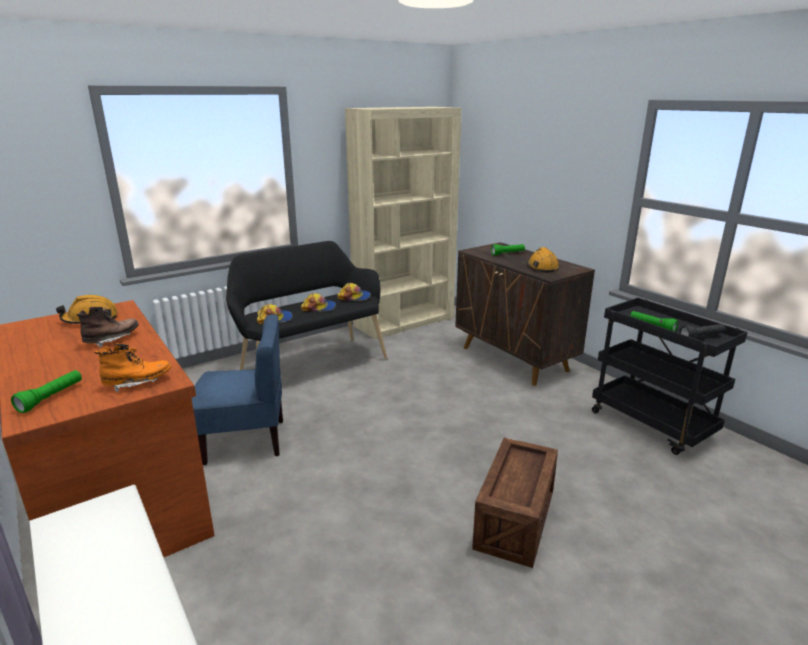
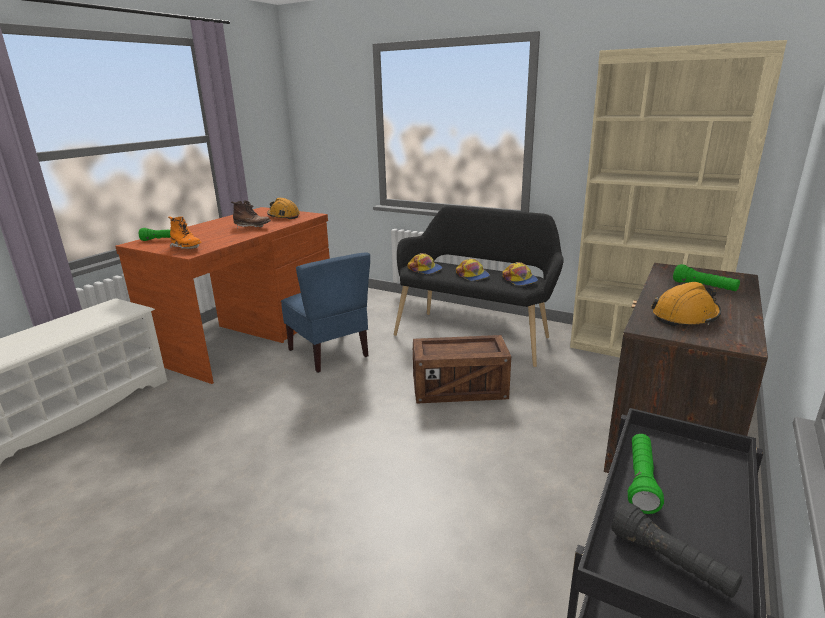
camera: 65 degrees right, 0 degrees up
crate [472,437,558,568] -> crate moved to [413,335,511,404]

